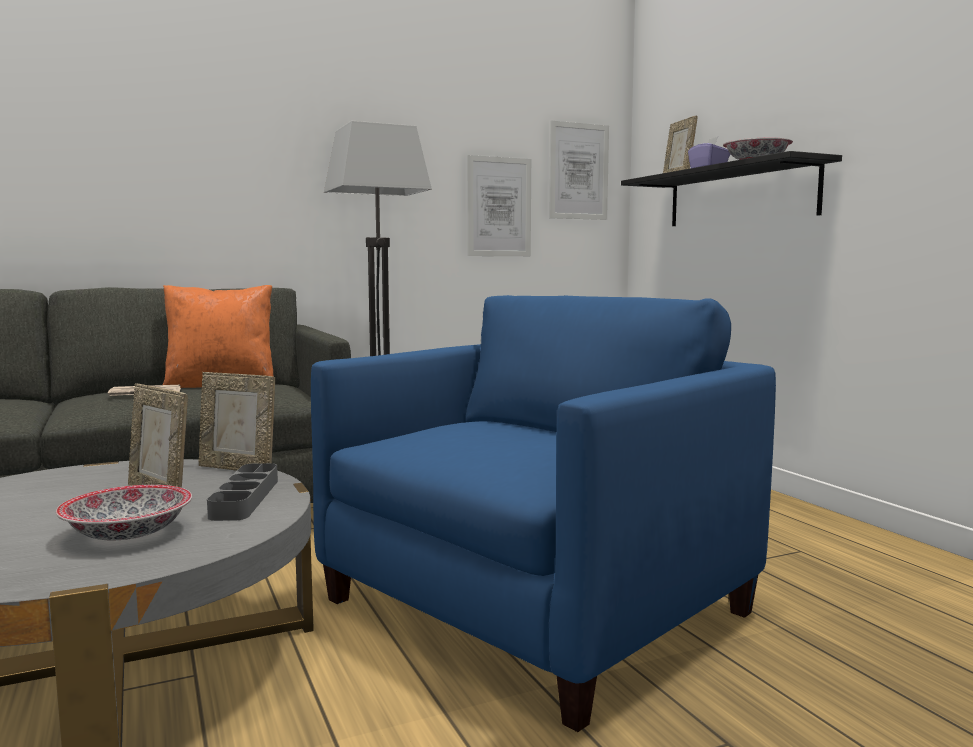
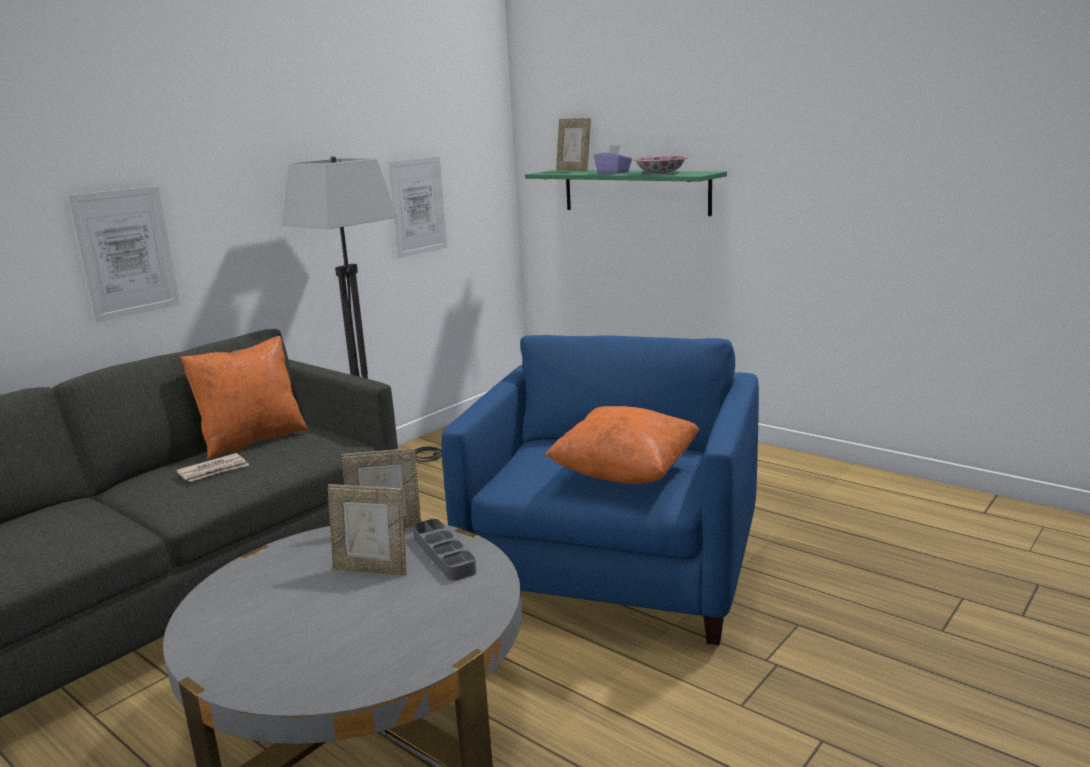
camera: 25 degrees left, 10 degrees up
bowl [56,485,192,541] -> none
picture [549,121,609,220] -> picture moved to [67,186,180,322]
black shelf [621,151,842,226] -> green shelf [525,170,727,216]
none -> orange pillow [545,406,699,484]

